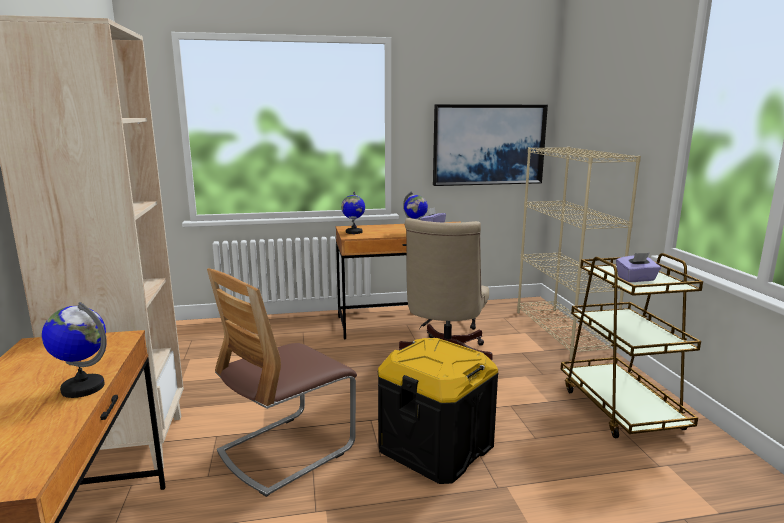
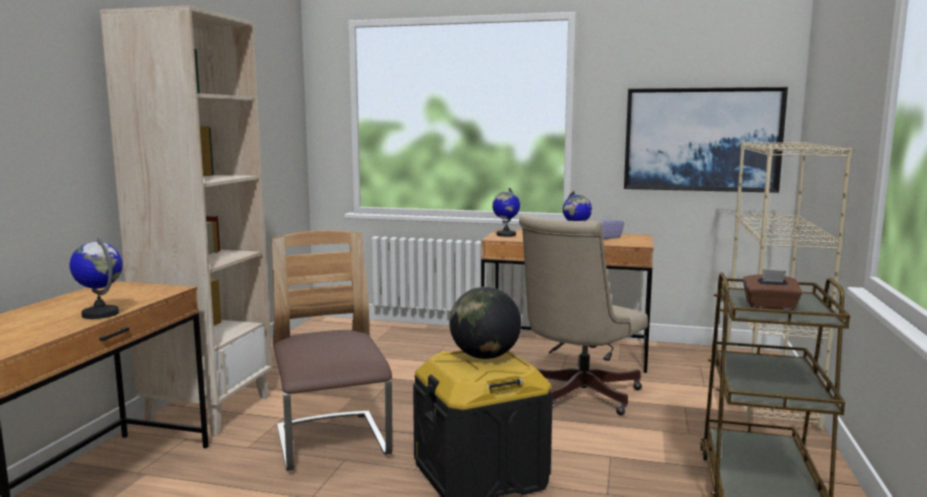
camera: 25 degrees right, 5 degrees down
chair [207,268,357,497] -> chair turned 90 degrees clockwise [272,230,393,471]
purple tissue box [616,253,661,282] -> brown tissue box [743,269,802,310]
none -> globe [449,287,521,359]

